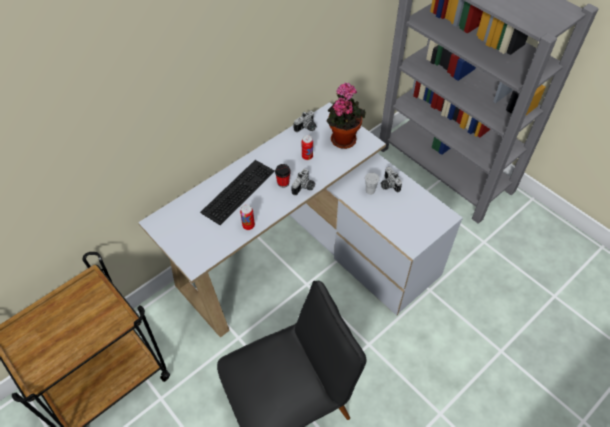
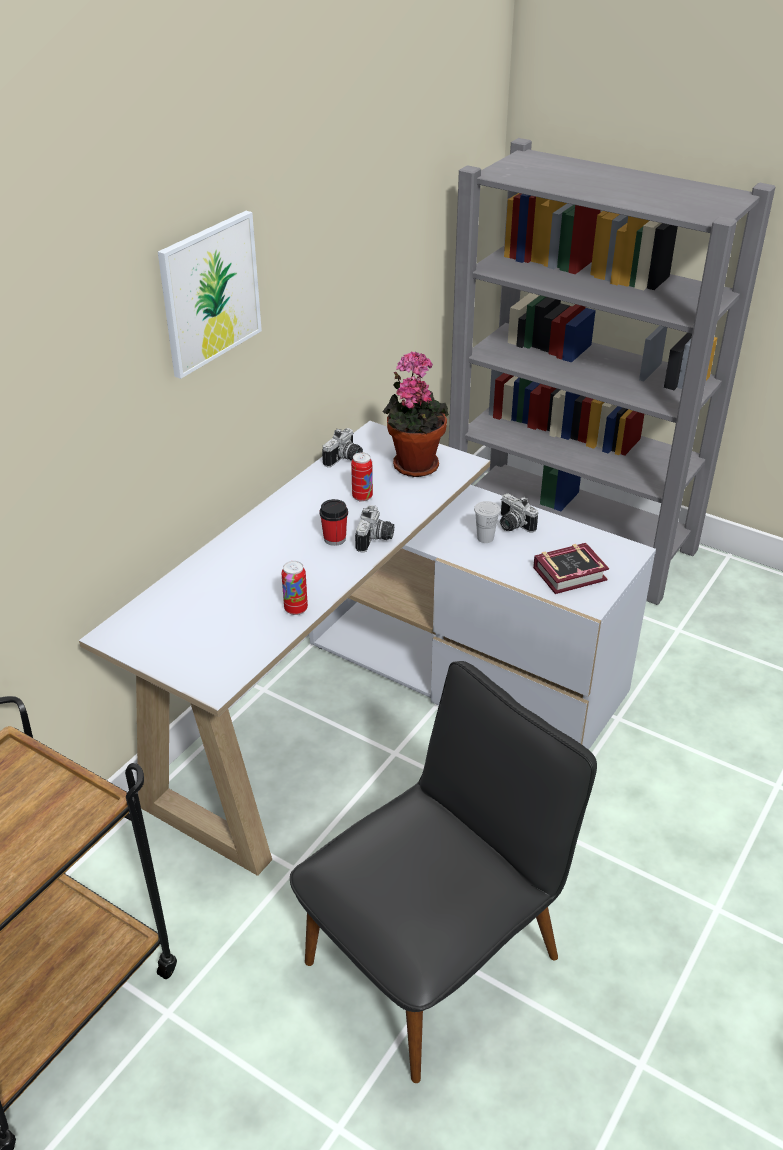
camera: 15 degrees left, 15 degrees down
keyboard [200,160,275,225] -> none
none -> picture [158,211,262,379]
none -> book [533,543,609,594]

